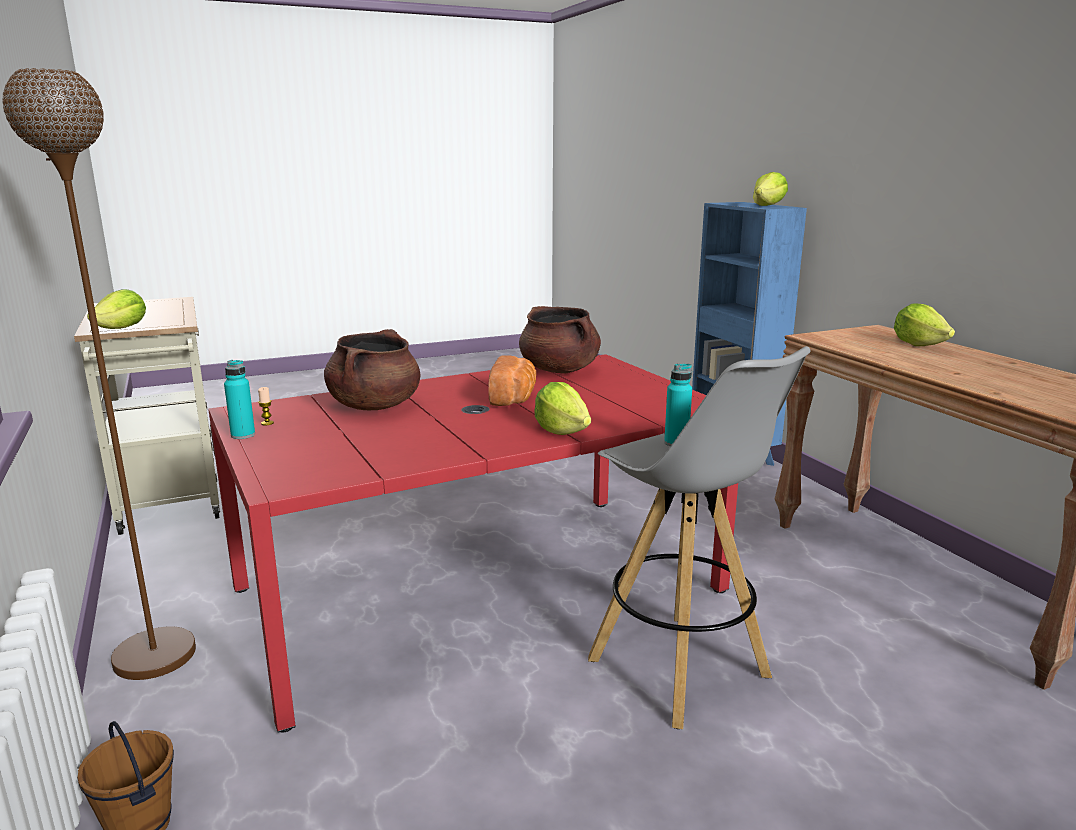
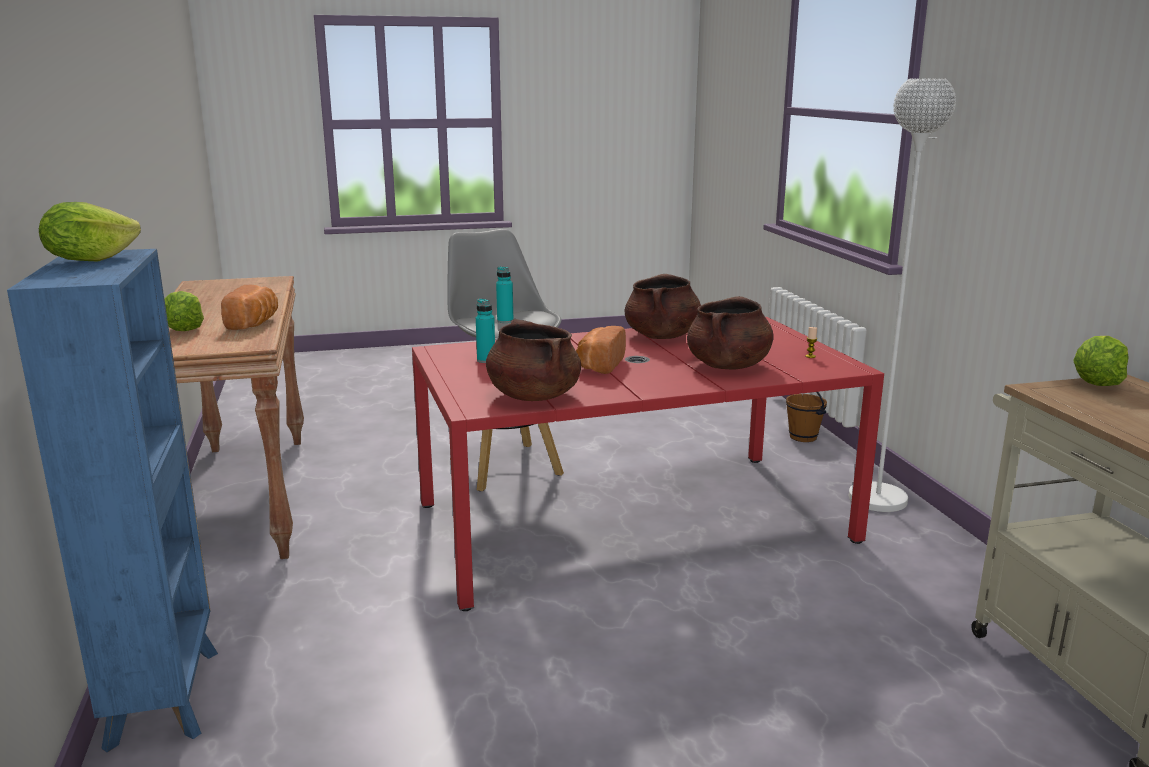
camera: 170 degrees left, 0 degrees up
brown floor lamp [2,68,196,680] -> white floor lamp [849,78,956,512]
turquoise bottle [224,360,255,439] -> turquoise bottle moved to [476,298,495,363]
lettuce [535,382,591,435] -> none
none -> bread [221,285,278,330]
none -> brown cooking pot [625,274,701,339]

